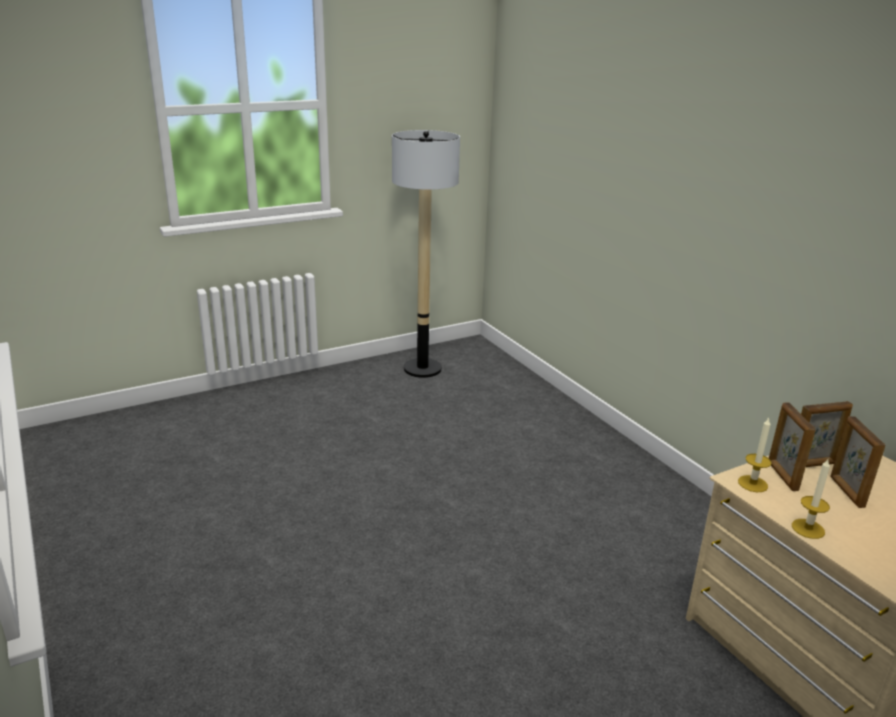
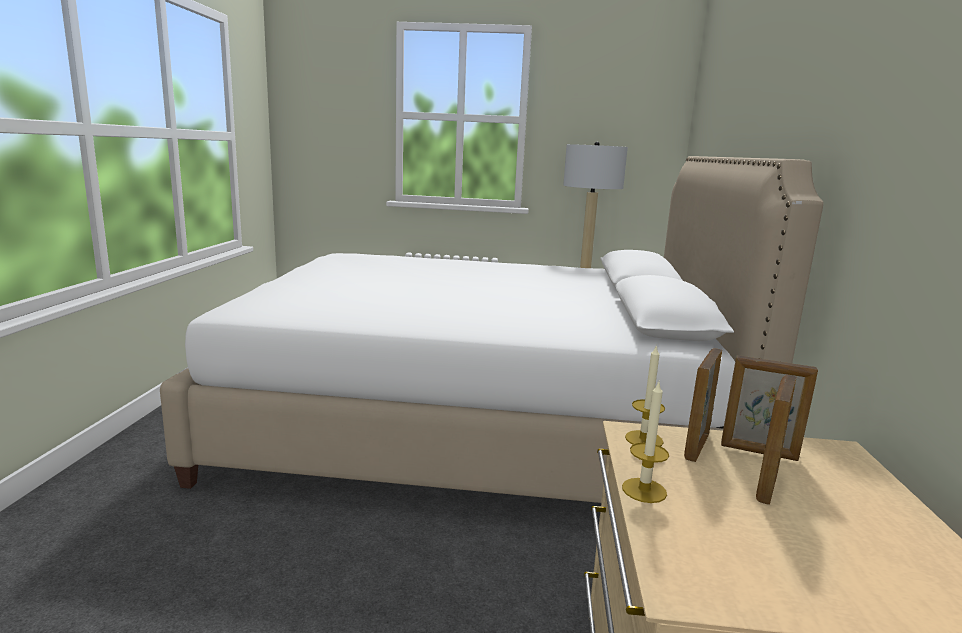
camera: 35 degrees right, 10 degrees down
none -> white bed [160,156,823,503]

